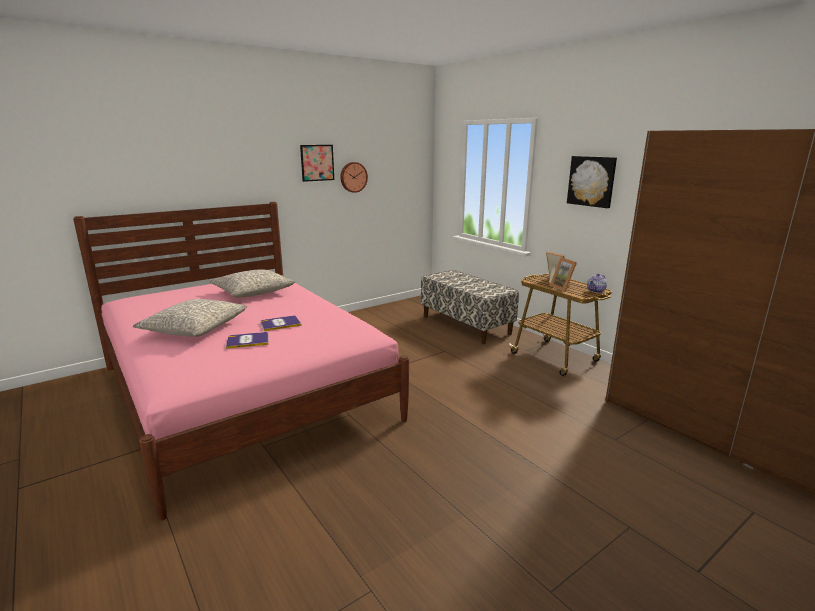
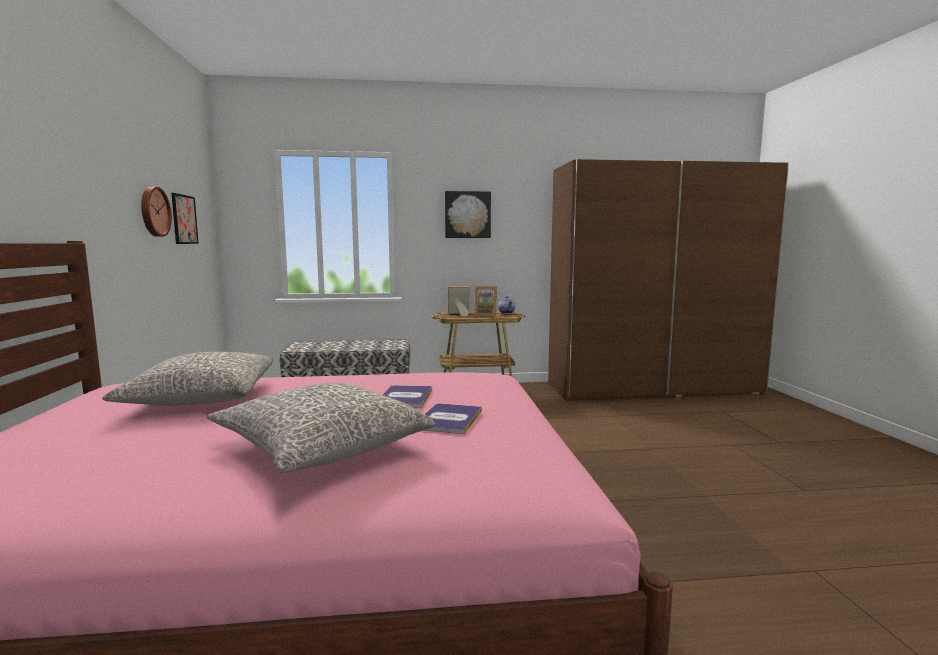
camera: 60 degrees left, 10 degrees down
picture [300,145,334,182] -> picture moved to [171,193,199,244]

